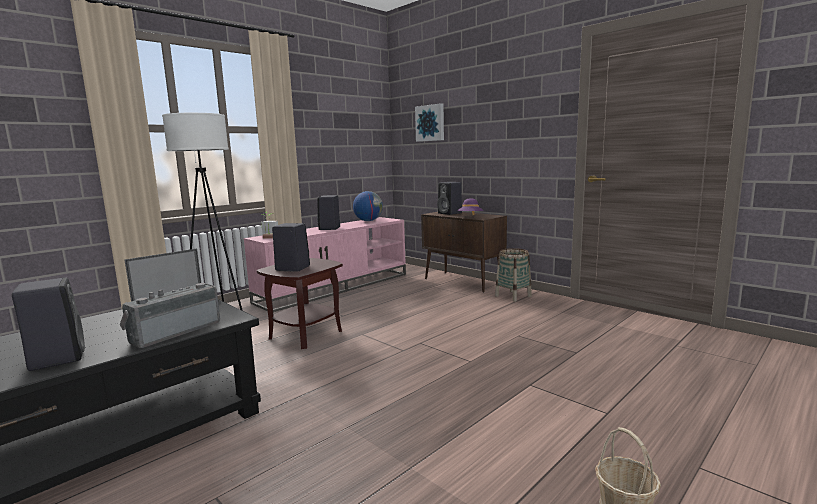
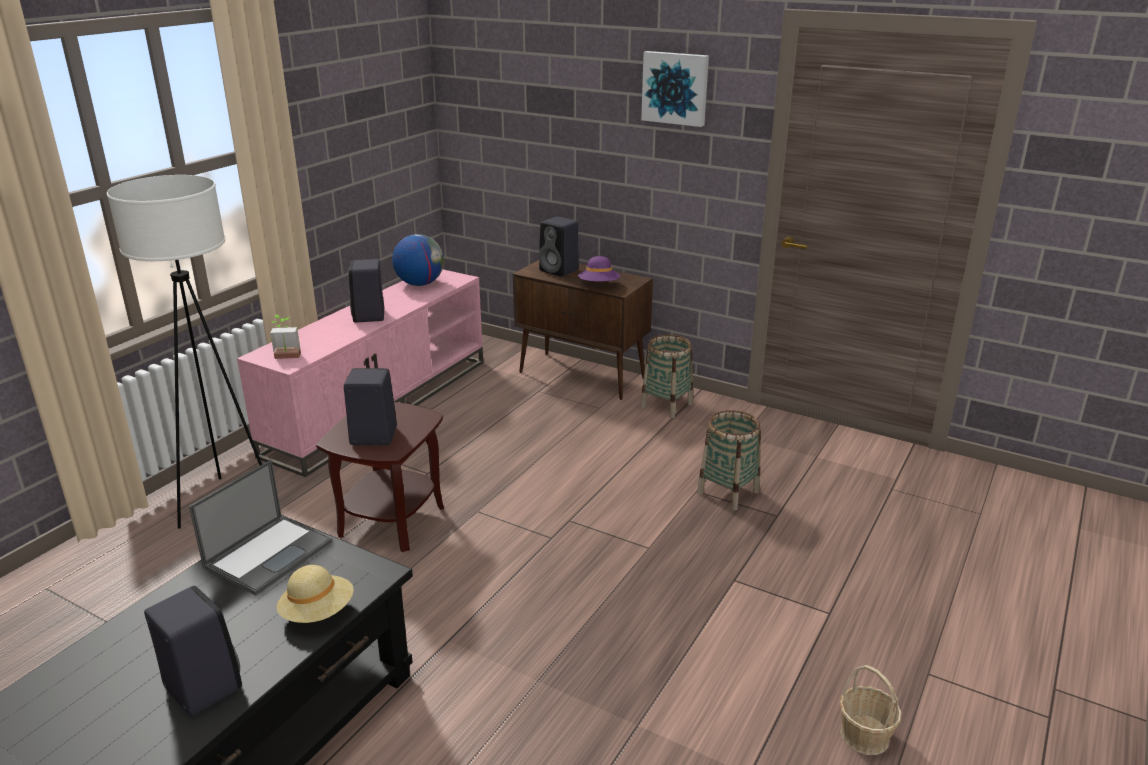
camera: 15 degrees left, 15 degrees up
radio [120,283,220,348] -> beige hat [277,565,354,623]
picture [415,103,444,142] -> picture moved to [641,51,709,127]
none -> basket [697,410,761,511]

